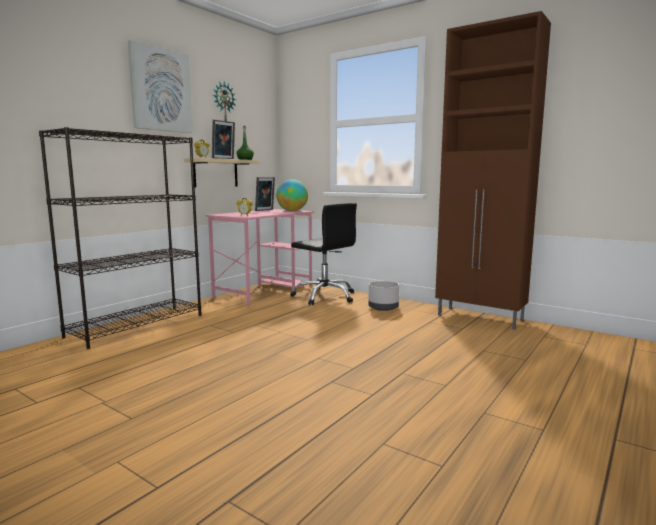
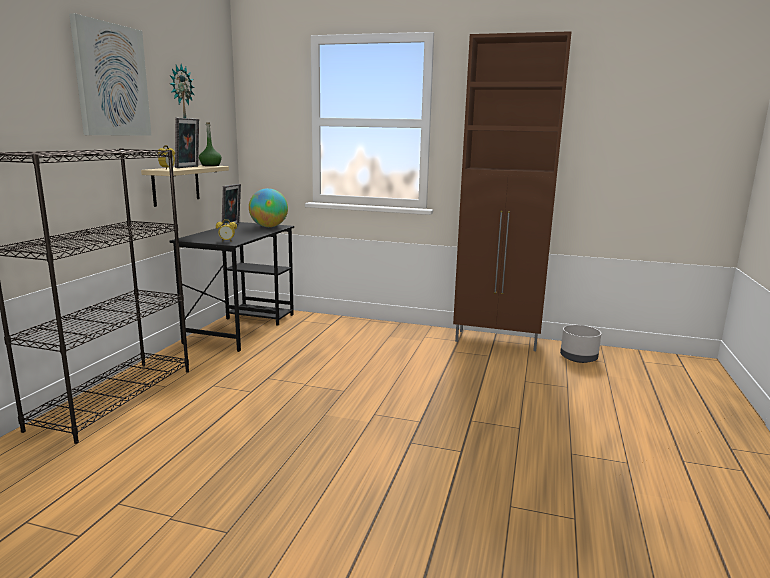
camera: 20 degrees left, 5 degrees up
pink desk [205,209,314,307] -> black desk [170,222,294,352]
black office chair [290,203,357,305] -> none
grey planter [368,281,399,311] -> grey planter moved to [560,325,601,363]

